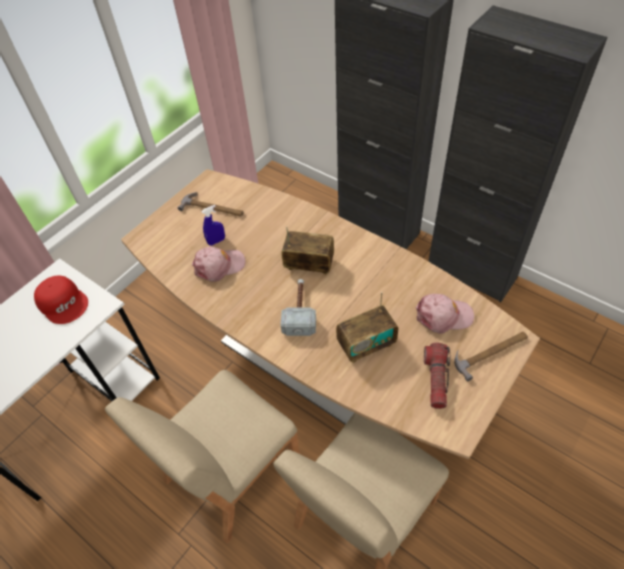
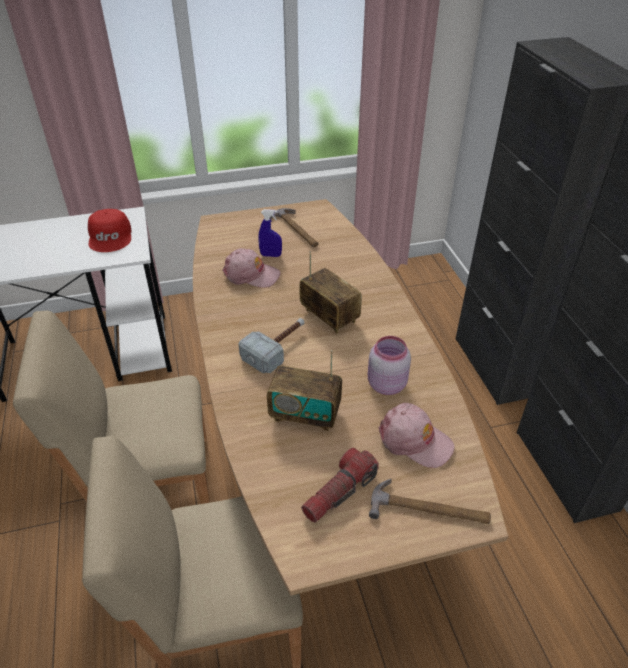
camera: 35 degrees right, 10 degrees down
none -> pink jar [368,336,411,395]

